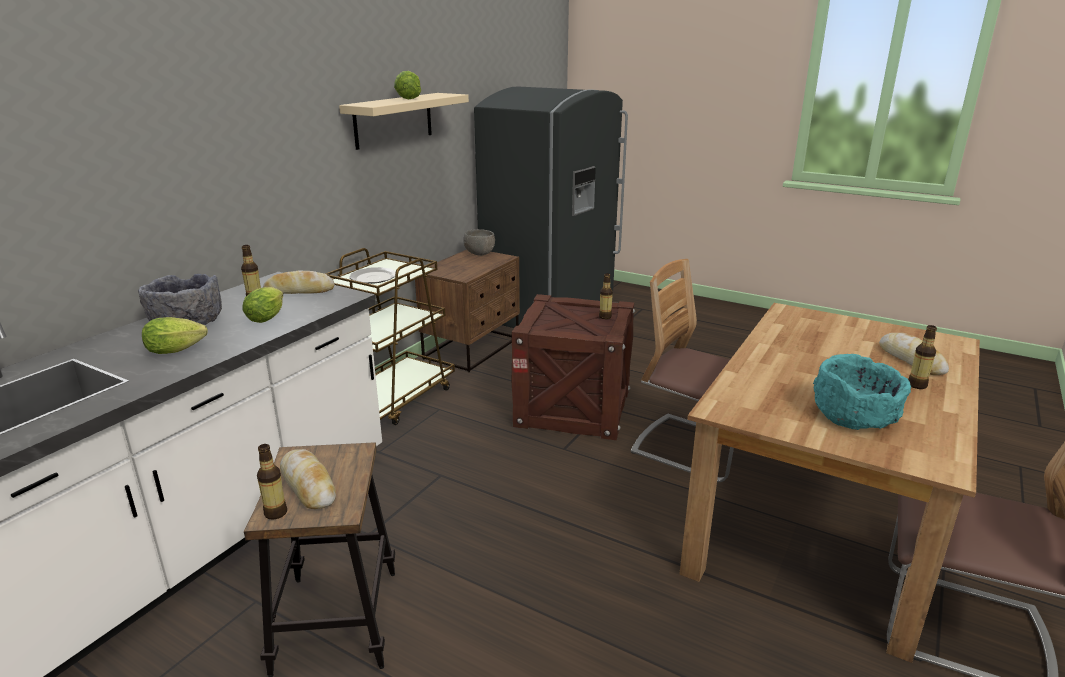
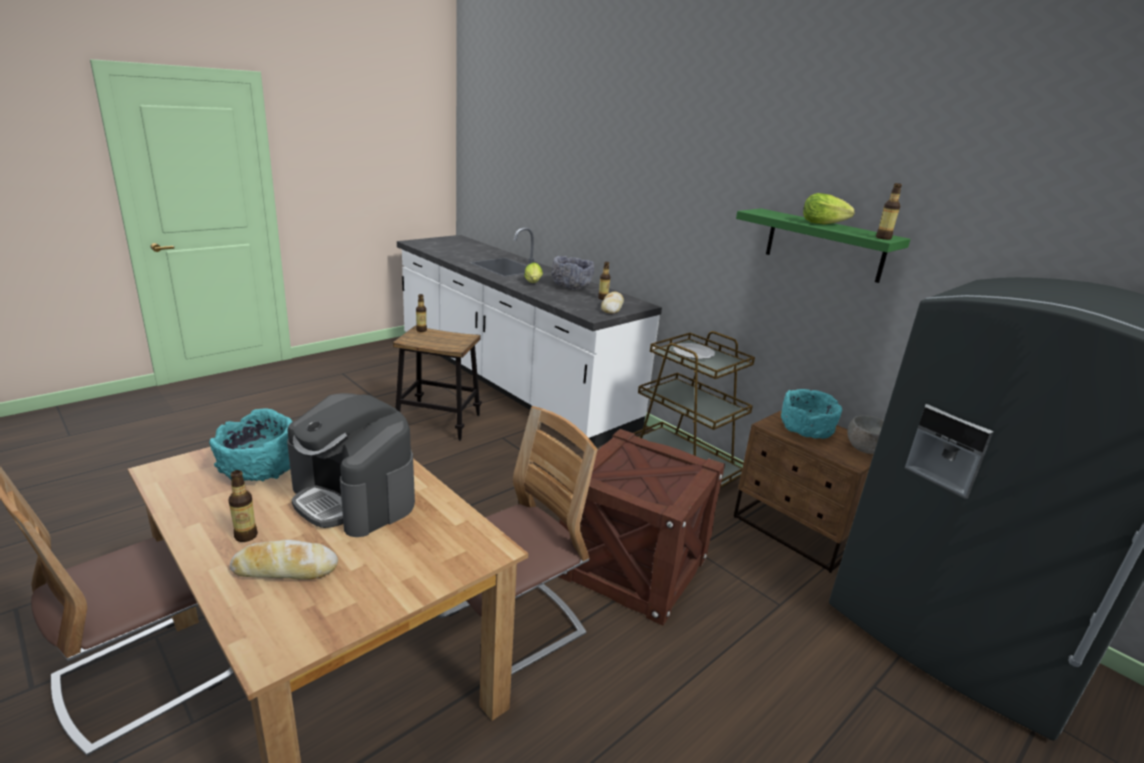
camera: 105 degrees right, 0 degrees up
lettuce [243,287,283,323] -> none
bread [280,449,336,509] -> none
beige shelf [339,93,469,150] -> green shelf [736,208,911,283]
bottle [599,273,613,319] -> bottle moved to [876,183,902,240]
none -> coffee machine [287,393,415,537]
none -> turquoise bowl [781,389,842,439]

